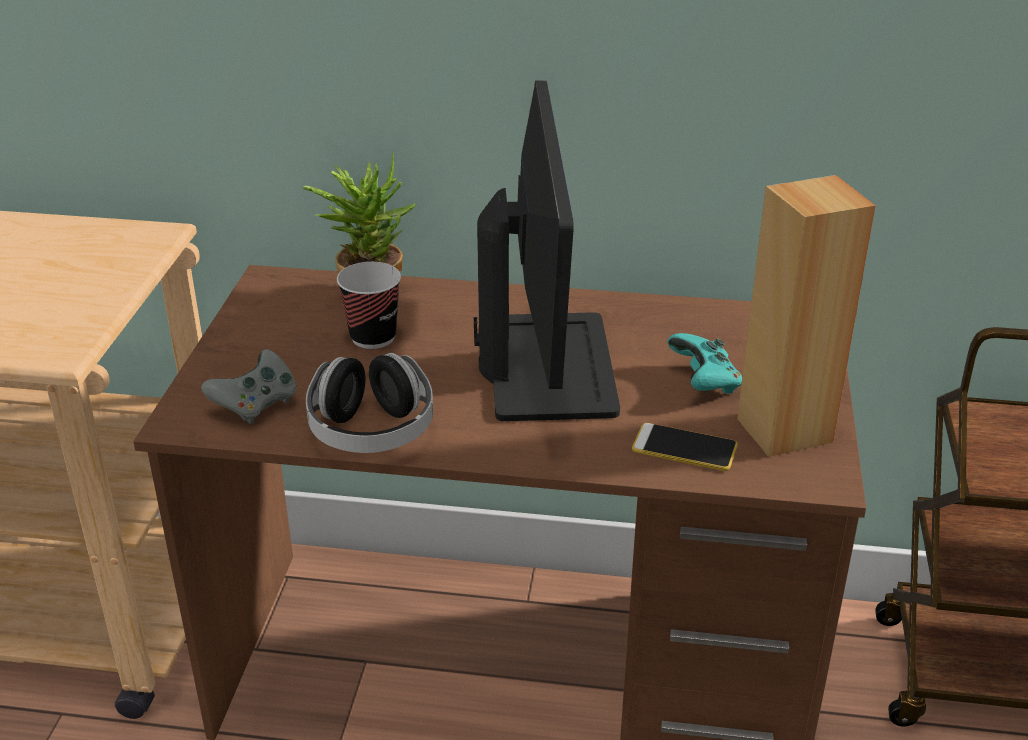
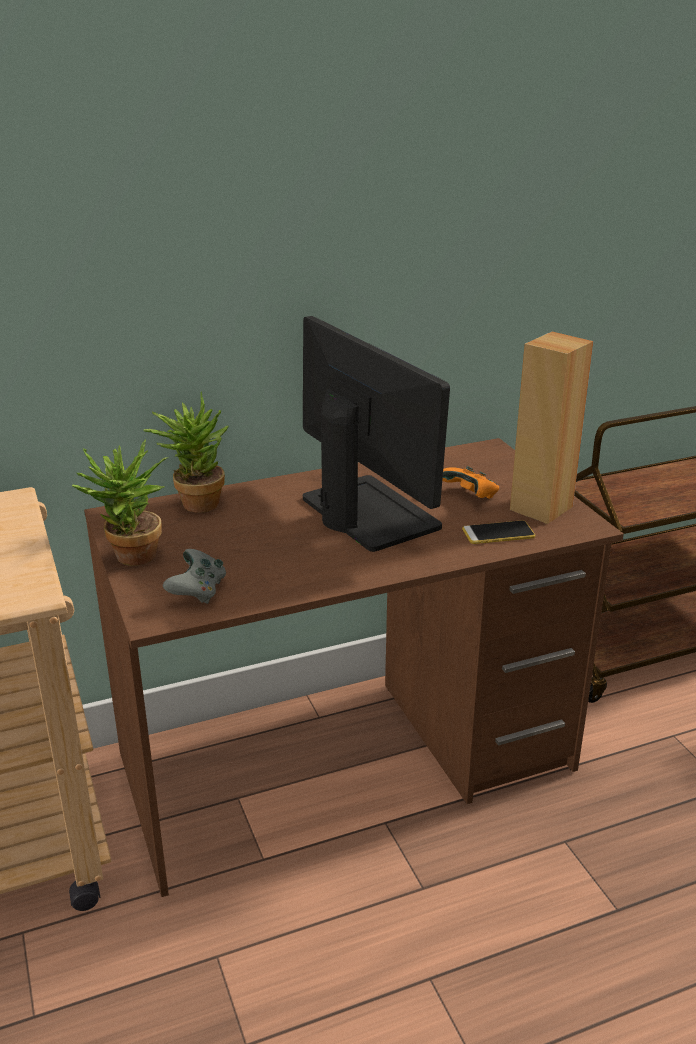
camera: 30 degrees left, 5 degrees down
headphones [306,353,433,453] -> none
cup [337,262,401,349] -> none
turquoise game controller [667,333,742,394] -> orange game controller [442,466,500,499]
none -> potted plant [72,439,167,566]

